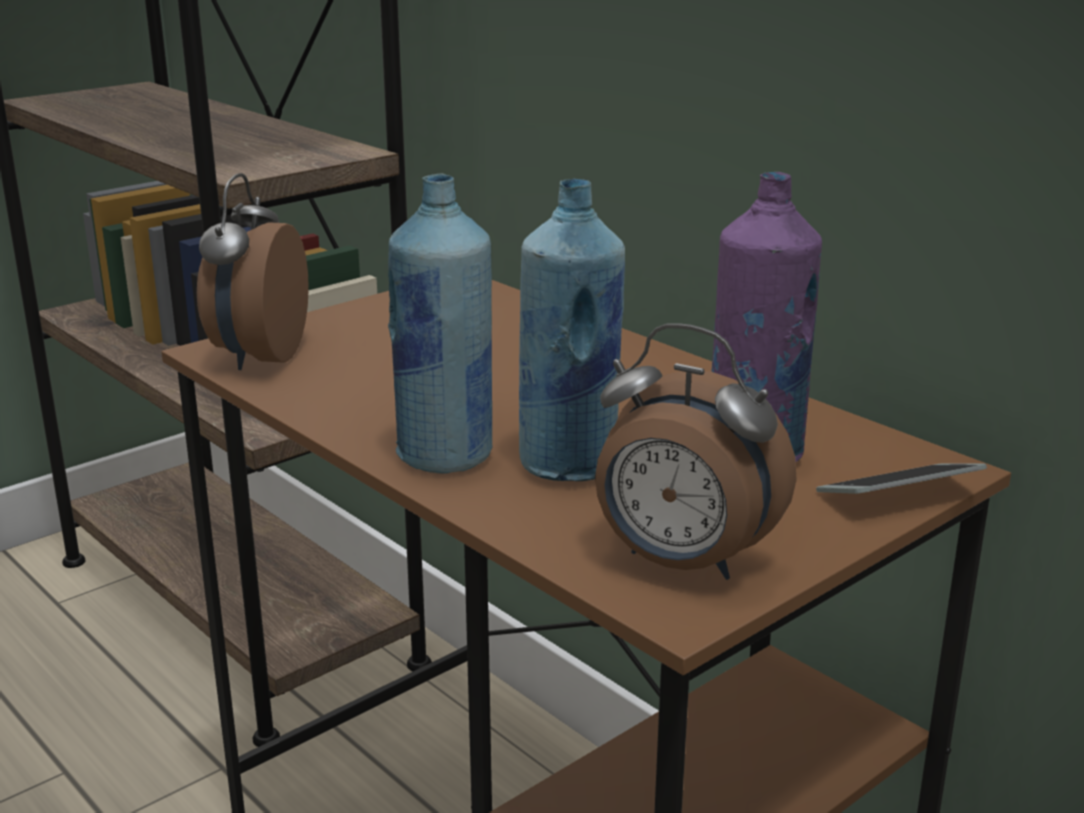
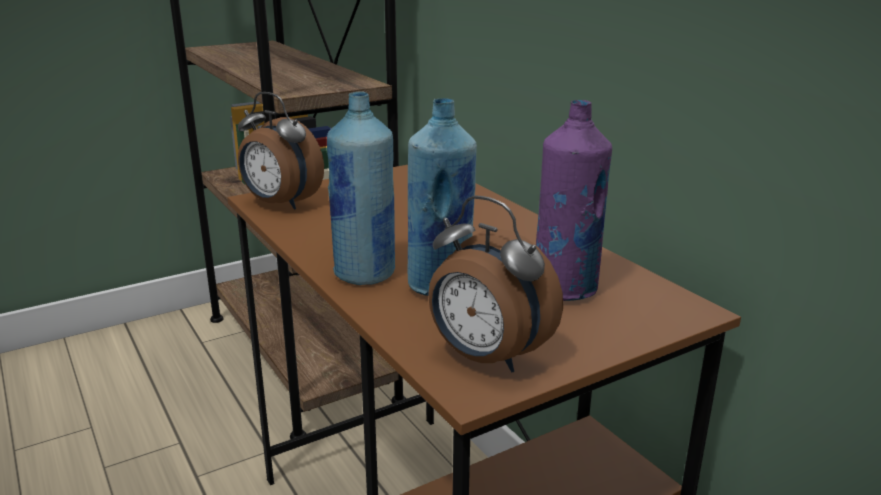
camera: 10 degrees right, 0 degrees up
alarm clock [197,173,309,370] -> alarm clock turned 75 degrees counterclockwise [238,92,324,210]
phone [816,464,987,494] -> none

